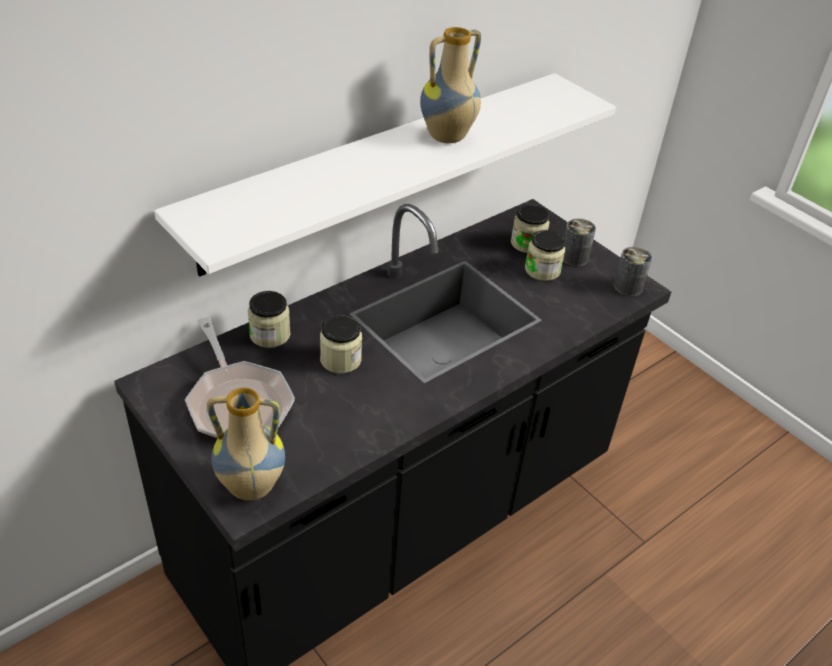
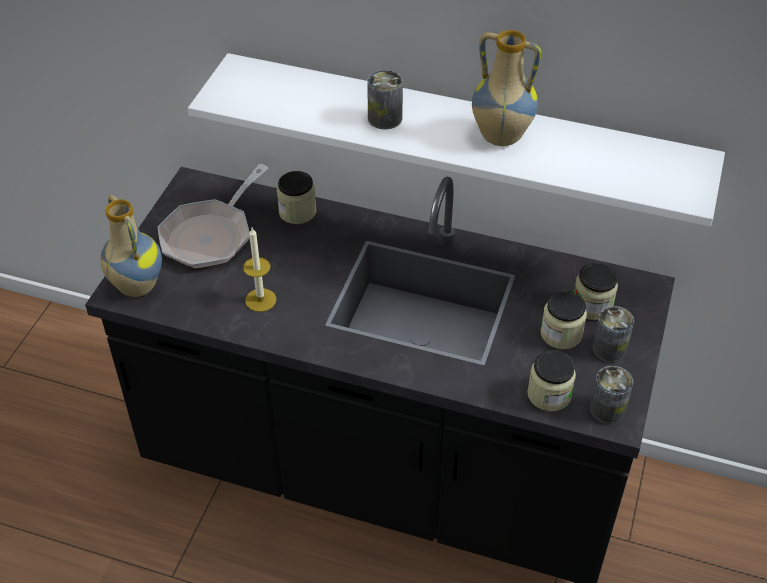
camera: 60 degrees right, 5 degrees up
jar [320,316,362,374] -> jar moved to [527,350,576,411]
none -> candle [243,228,276,312]
none -> can [367,70,403,129]

